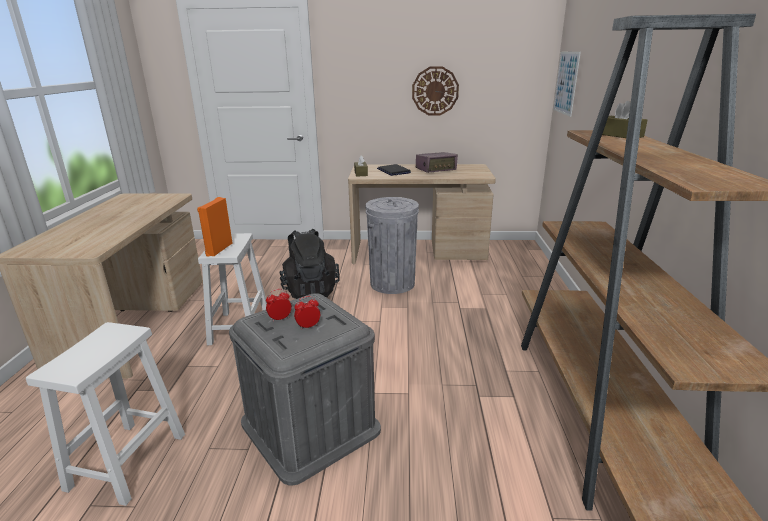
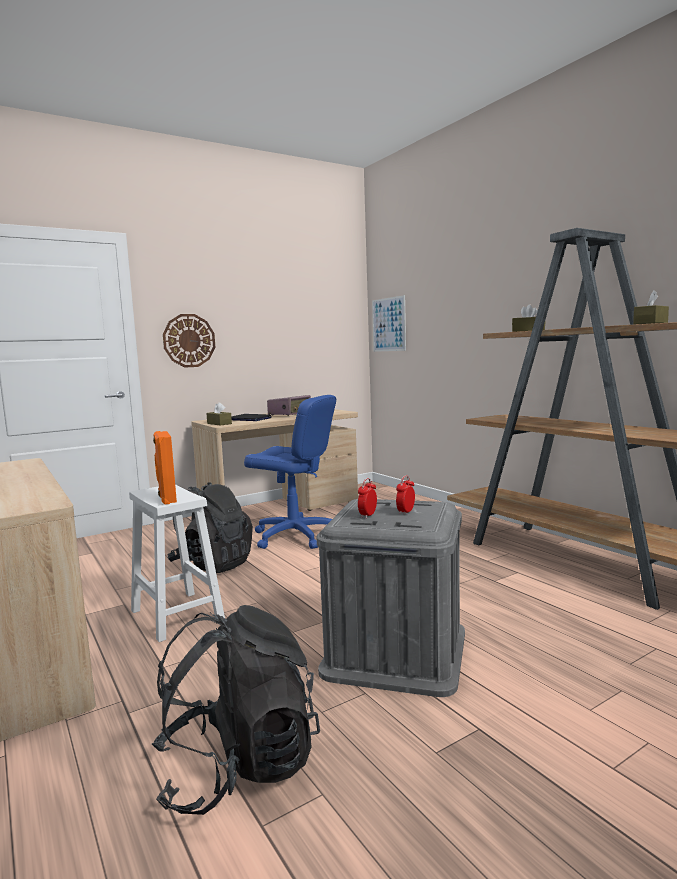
camera: 35 degrees left, 15 degrees down
white stool [26,322,185,506] -> black backpack [152,605,320,815]
grey trash can [365,197,419,294] -> blue office chair [244,395,336,549]
wall clock [412,66,459,115] -> wall clock moved to [163,314,215,368]
none -> brown tissue box [633,290,669,324]

